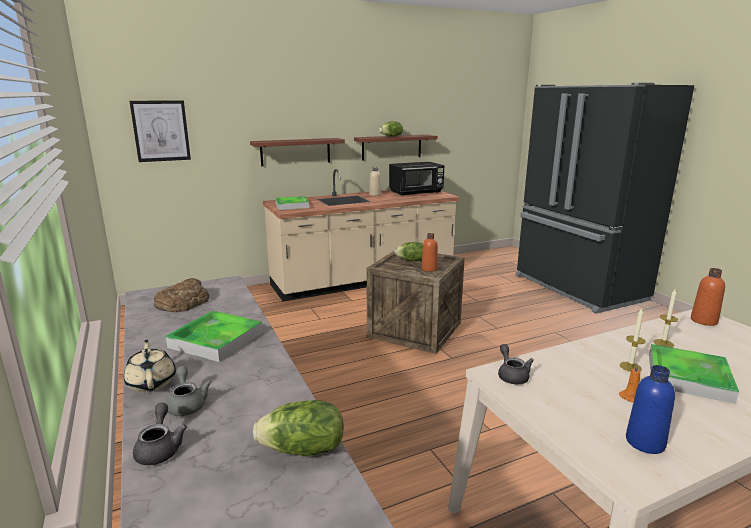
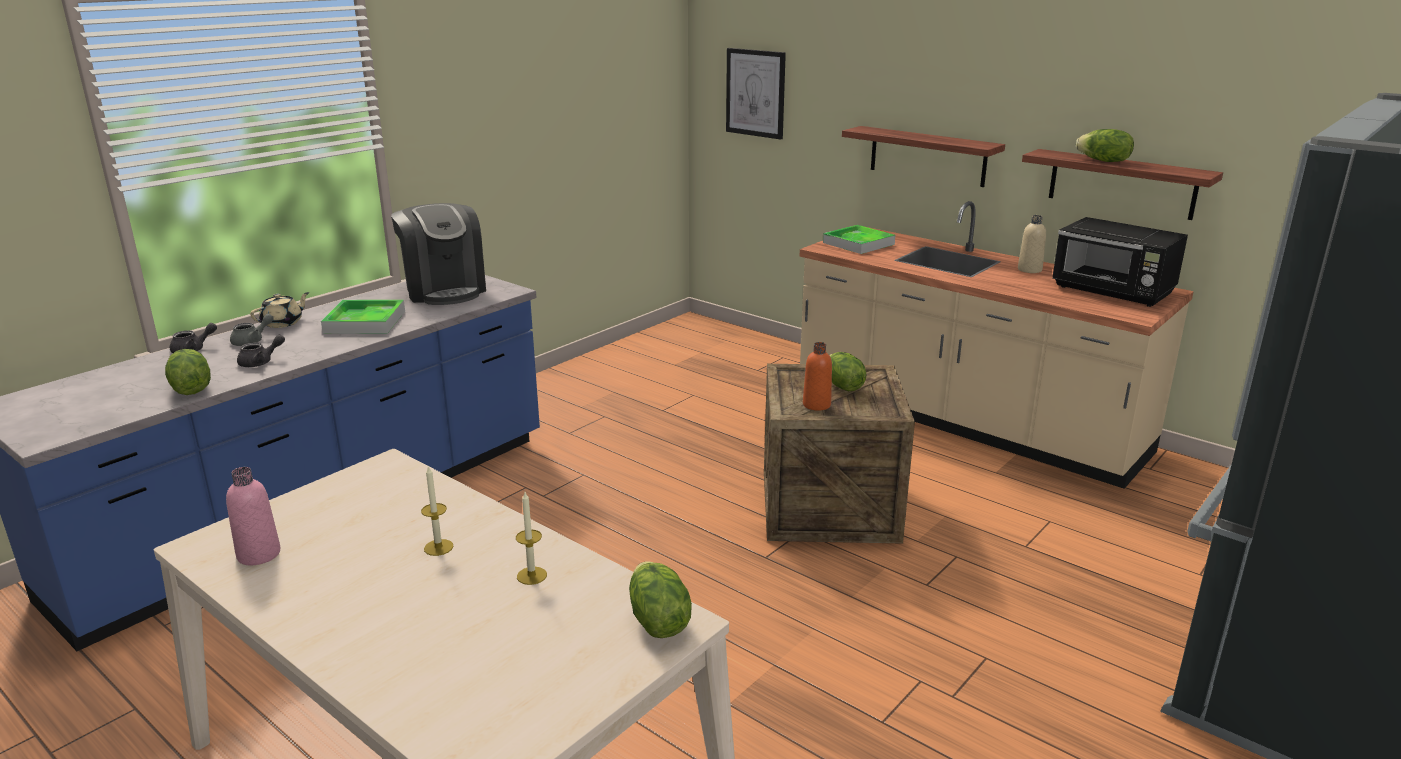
camera: 65 degrees right, 5 degrees up
bread [153,278,210,312] -> coffee machine [391,203,486,305]
grey teapot [498,344,534,384] -> grey teapot moved to [237,335,285,367]
orange candle [619,363,640,402] -> none
blue bottle [626,365,675,454] -> pink bottle [226,467,281,565]
tray [649,344,739,404] -> none
orange bottle [691,268,725,326] -> lettuce [629,562,692,638]

